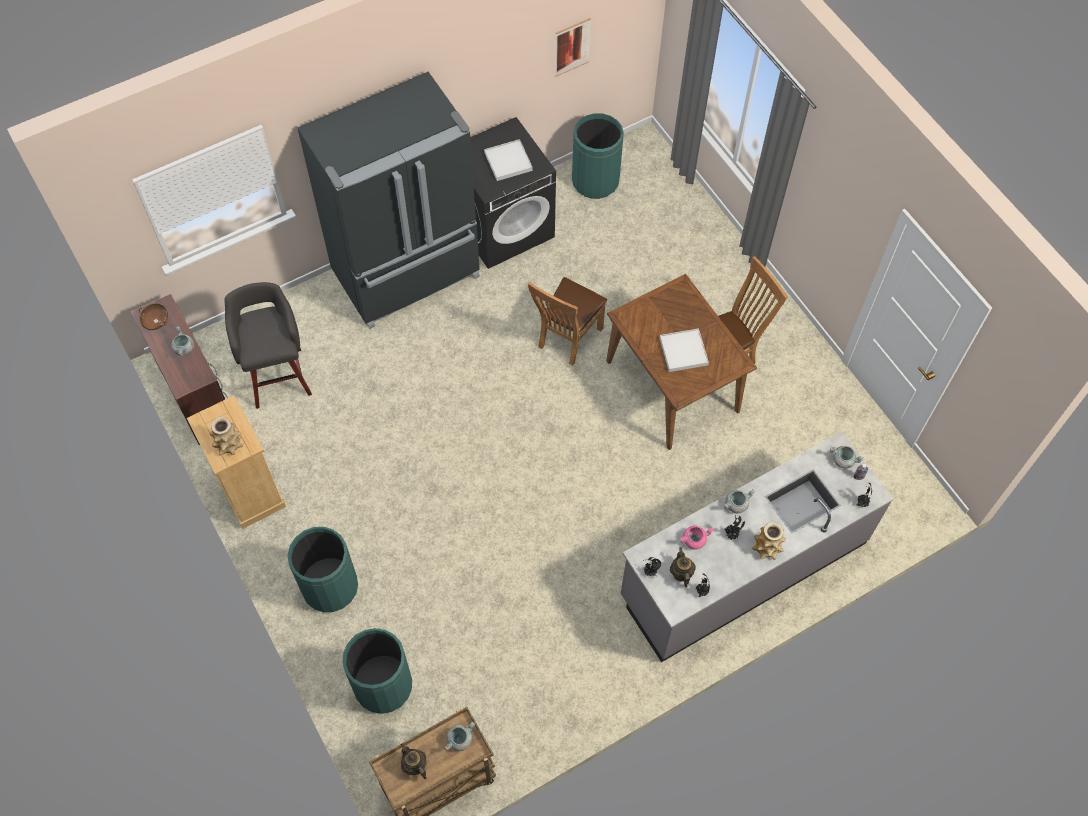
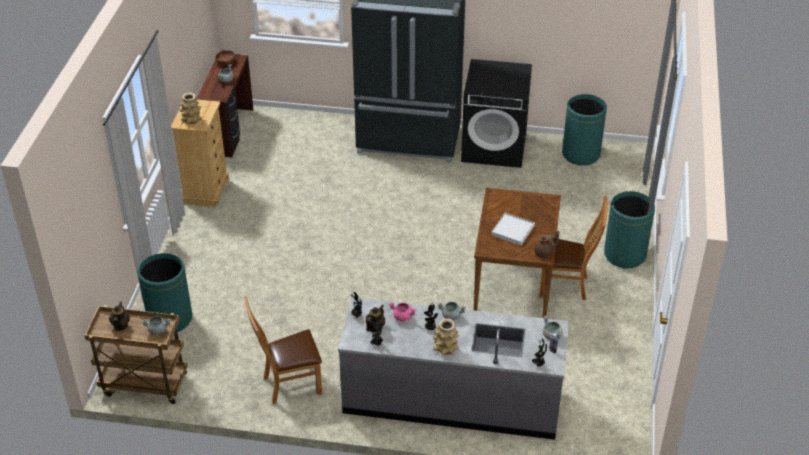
camera: 40 degrees right, 20 degrees down
grey stool [224,282,312,409] -> none
green trash can [287,527,358,612] -> green trash can moved to [604,191,655,268]
white tray [484,139,533,181] -> none
brown chair [528,277,607,366] -> brown chair moved to [244,296,322,404]
picture [555,18,591,77] -> none
none -> brown teapot [534,231,559,258]

